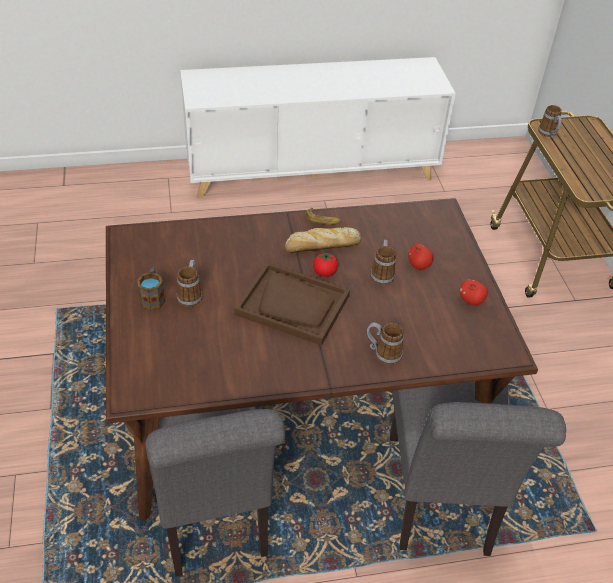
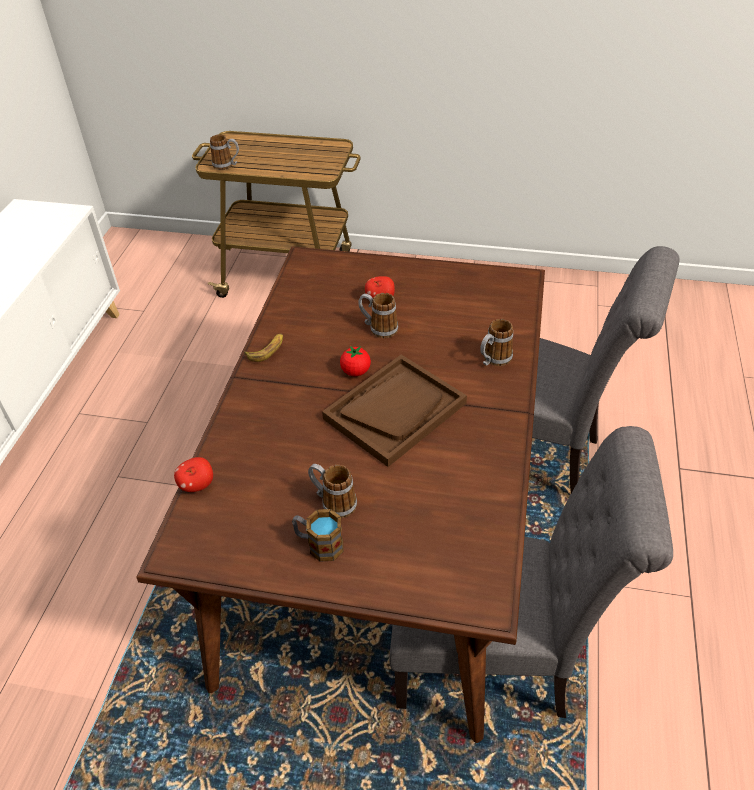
camera: 65 degrees left, 0 degrees up
bread [285,227,361,253] -> none
apple [459,279,488,306] -> apple moved to [174,457,213,492]

